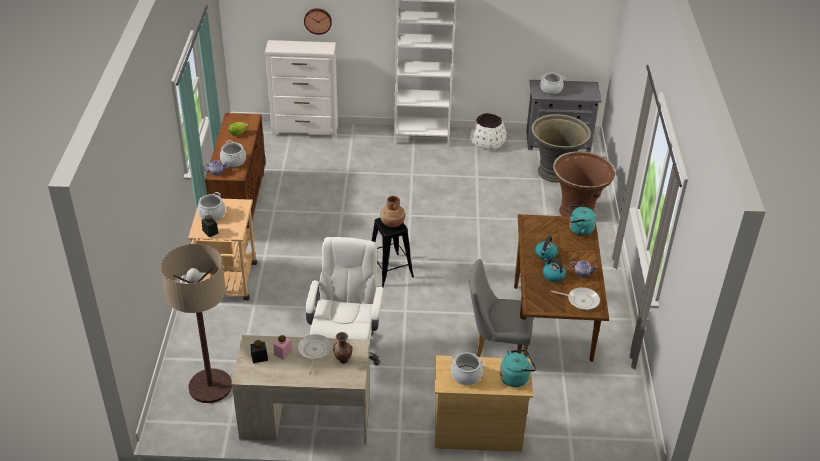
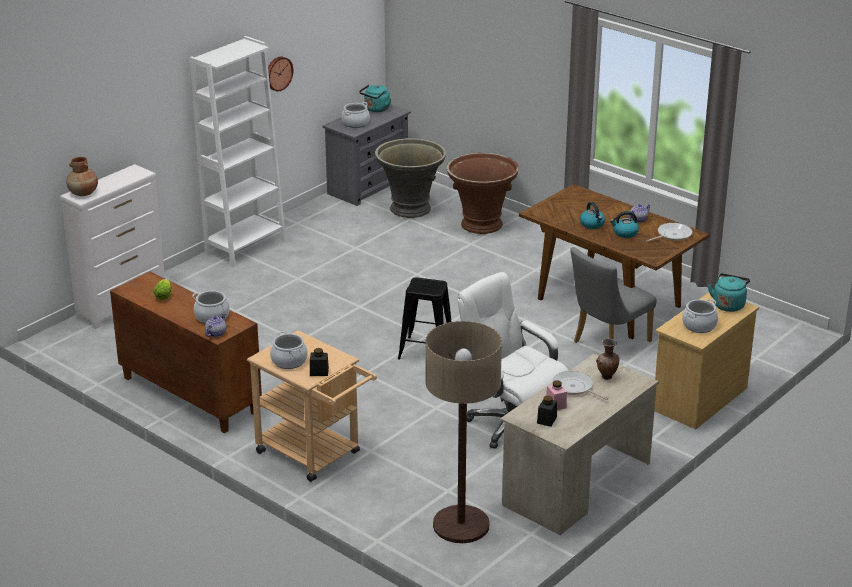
camera: 50 degrees left, 10 degrees down
wall clock [304,8,332,35] -> wall clock moved to [268,56,293,91]
brown vase [380,196,405,227] -> brown vase moved to [66,157,98,196]
white planter [469,113,507,150] -> none
turquoise kettle [568,205,596,236] -> turquoise kettle moved to [359,85,391,112]

